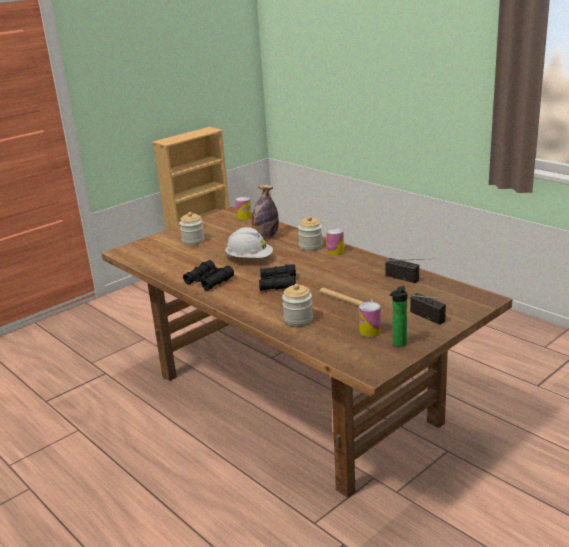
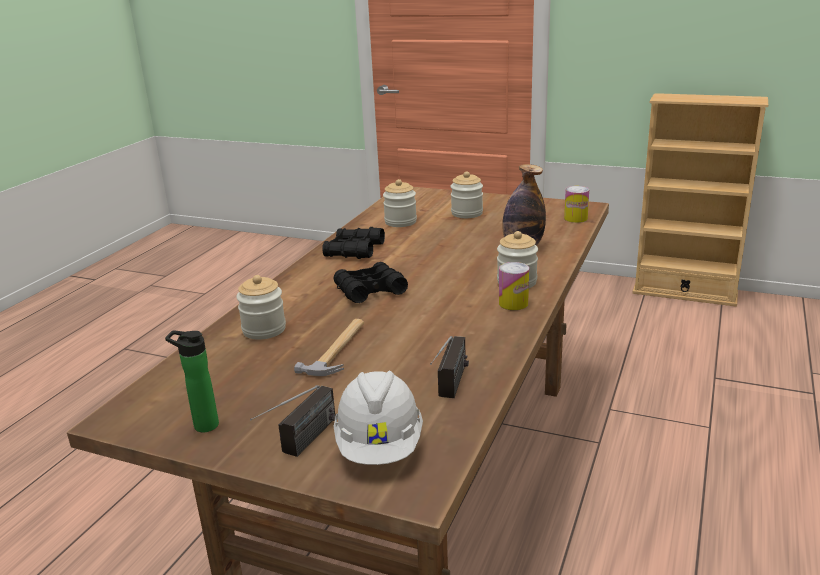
camera: 65 degrees right, 0 degrees up
white hard hat [225,227,273,258] -> white hard hat moved to [334,371,423,465]
can [359,301,381,337] -> none
none -> jar [383,179,417,227]

